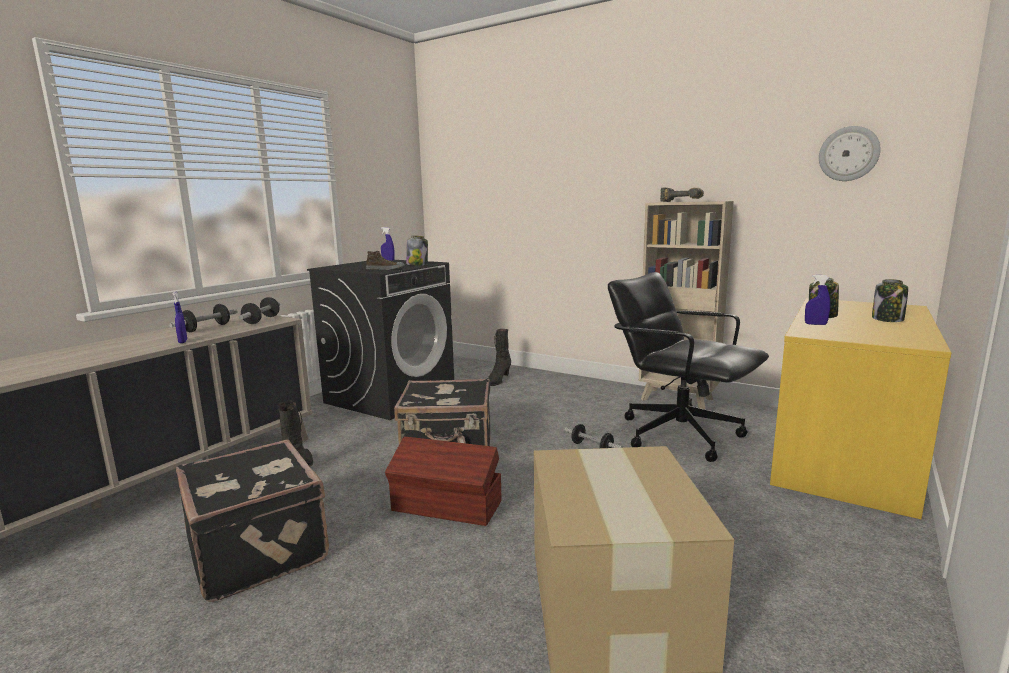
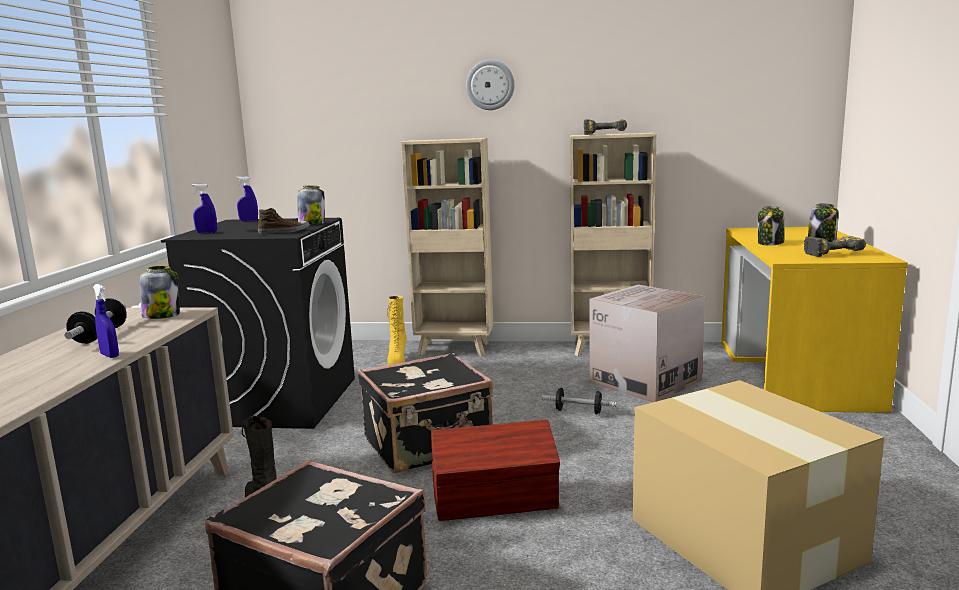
camera: 25 degrees left, 0 degrees up
dumbbell [239,297,280,324] -> jar [140,266,180,319]
black boot [488,329,511,386] -> yellow boot [387,296,407,365]
black office chair [608,272,769,462] -> cardboard box [589,285,705,403]
blue spray bottle [805,275,830,325] -> blue spray bottle moved to [192,184,217,233]
wall clock [819,126,881,181] -> wall clock moved to [466,60,514,110]
none -> beige bookcase [401,138,493,356]
none -> power drill [804,236,866,257]

